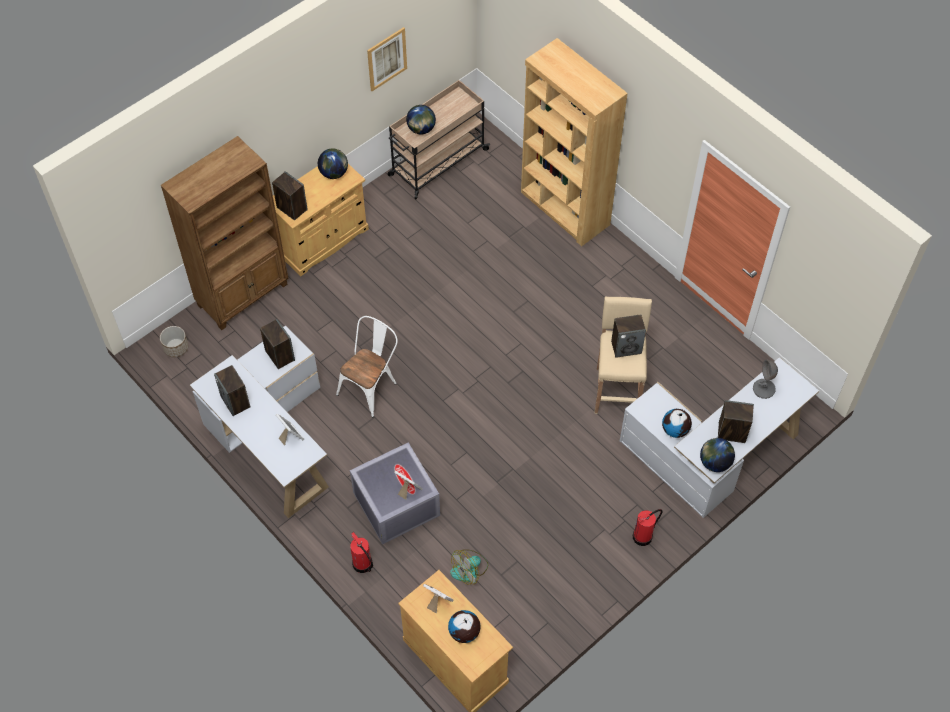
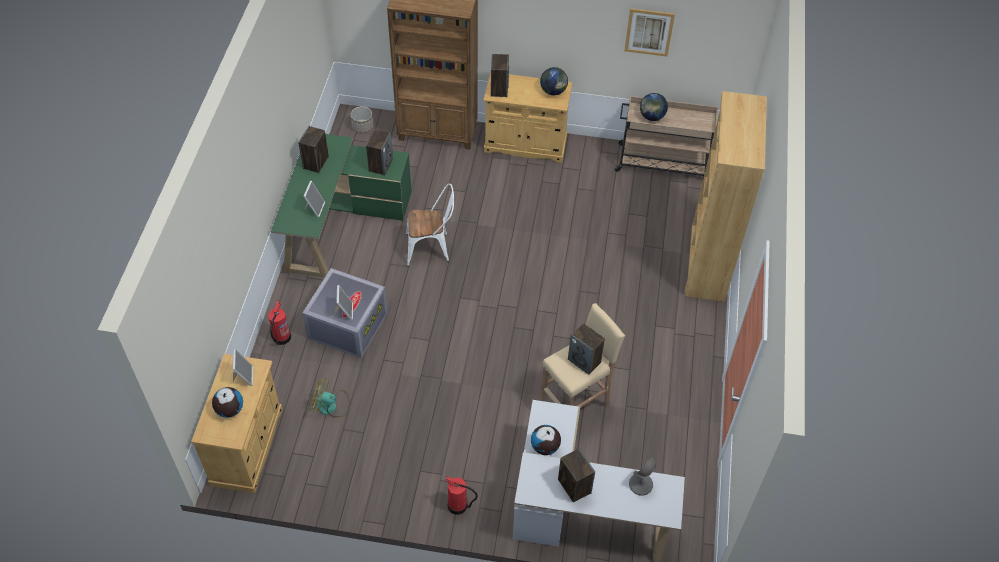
camera: 50 degrees right, 5 degrees down
white desk [190,326,329,518] -> green desk [271,134,411,277]
globe [700,438,735,472] -> none

